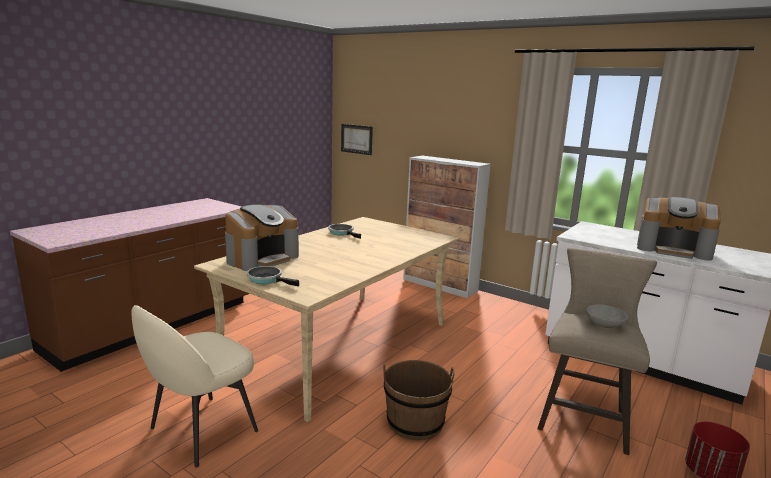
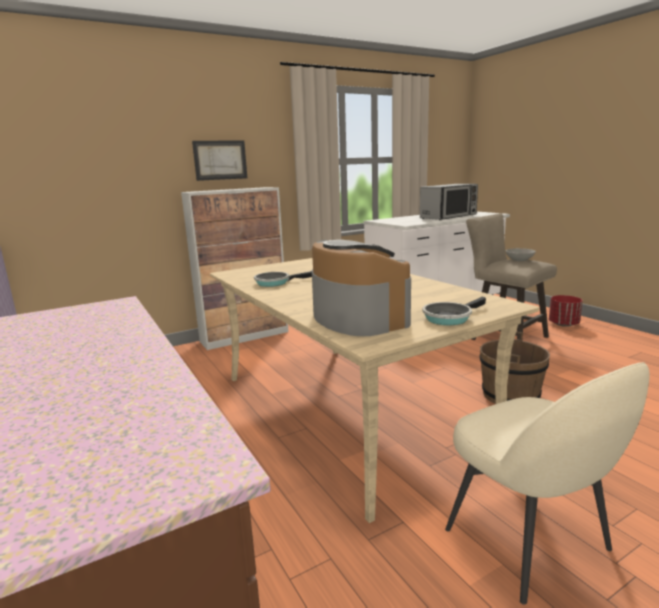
camera: 65 degrees left, 0 degrees up
picture [341,124,373,155] -> picture moved to [192,140,247,181]
coffee machine [637,197,721,260] -> microwave [420,184,478,220]

